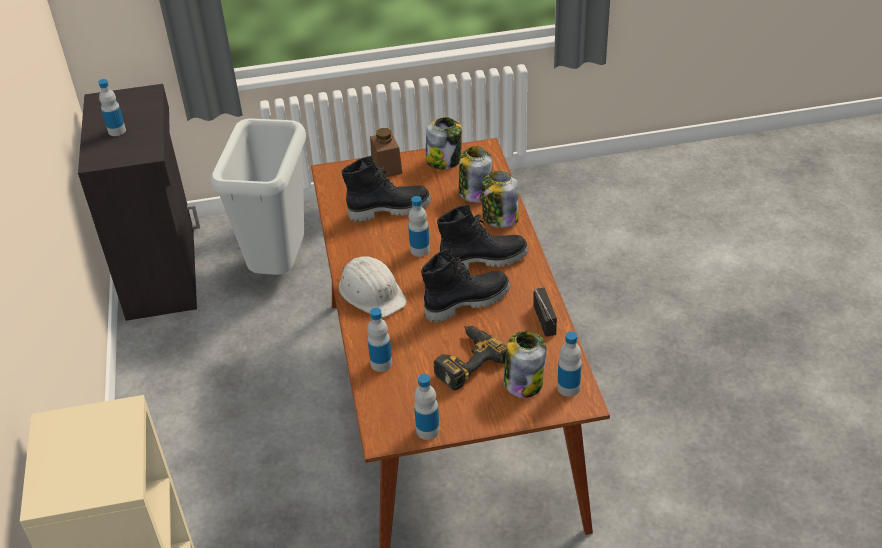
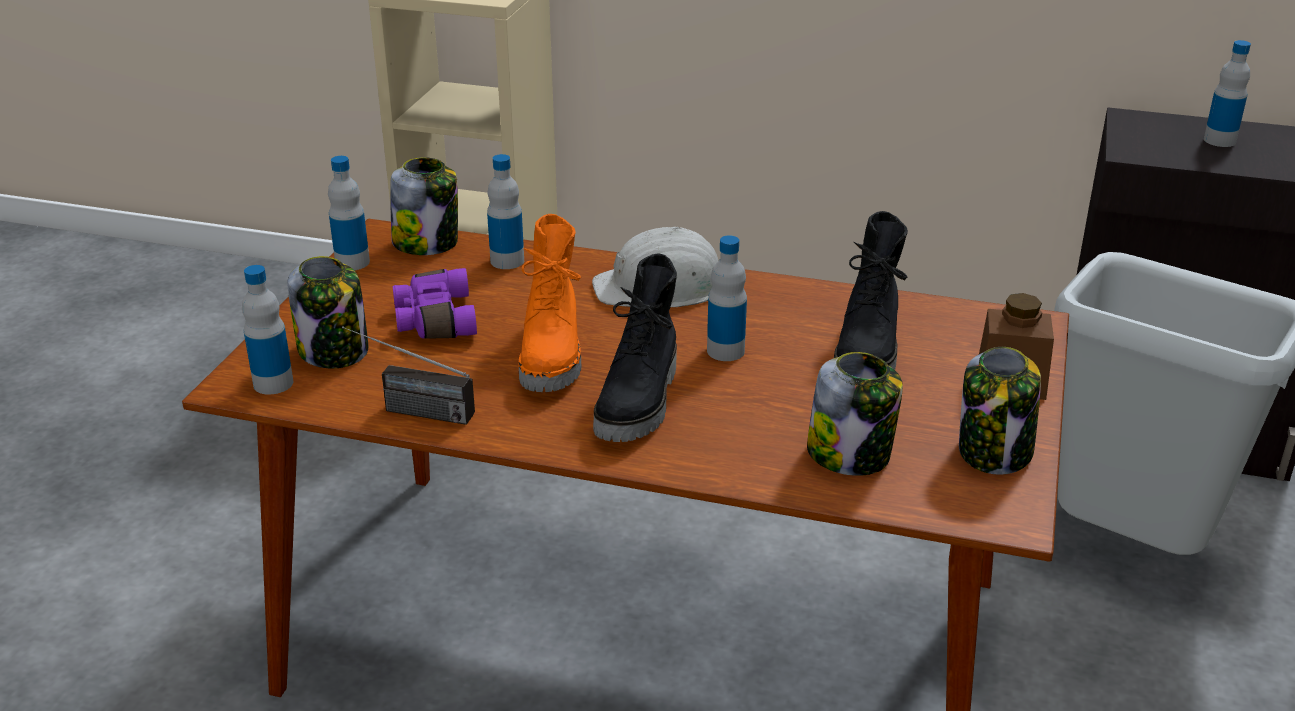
camera: 115 degrees right, 10 degrees down
black boot [421,249,510,323] -> orange boot [519,214,582,392]
power drill [434,326,507,390] -> purple binoculars [392,268,477,339]
jar [482,171,519,228] -> jar moved to [390,157,458,255]

